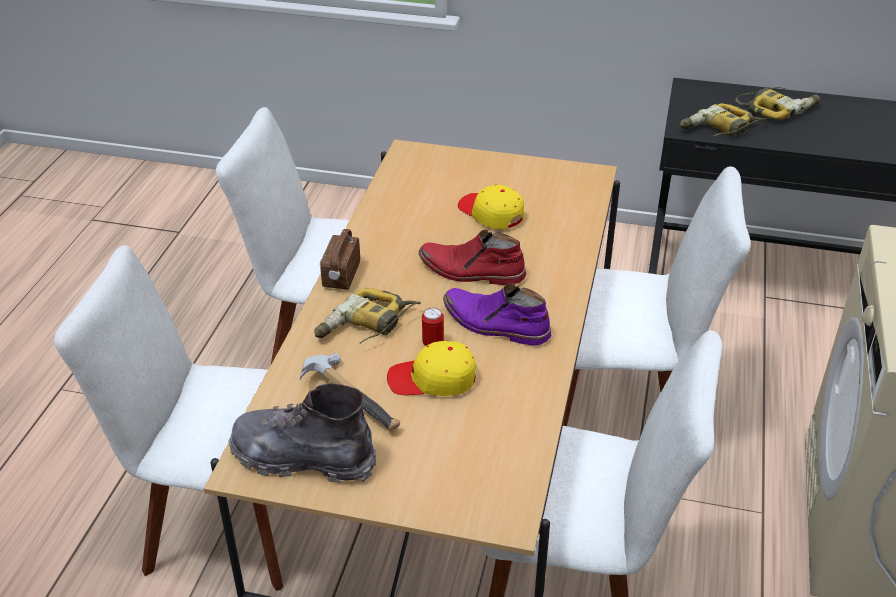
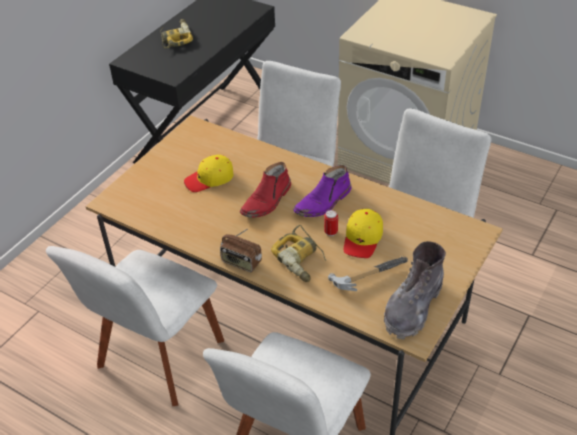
camera: 70 degrees left, 5 degrees up
power drill [680,103,768,137] -> none

